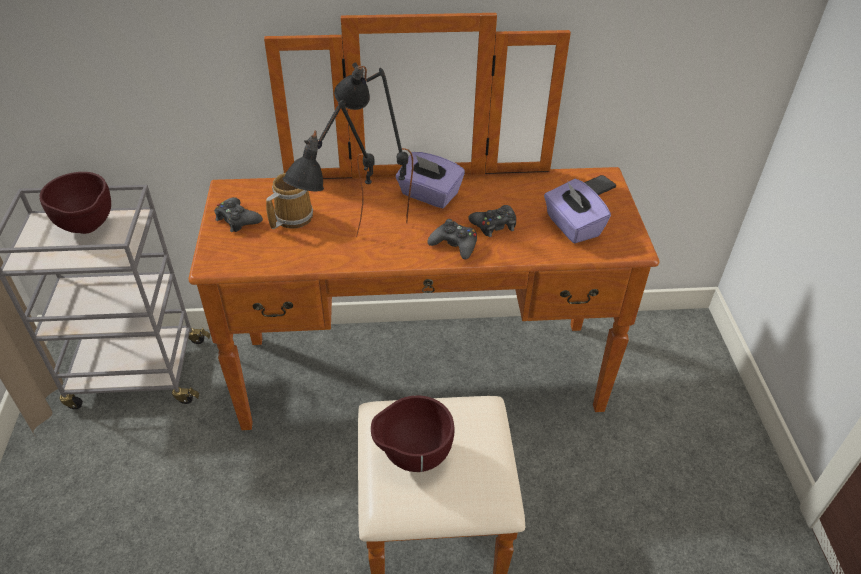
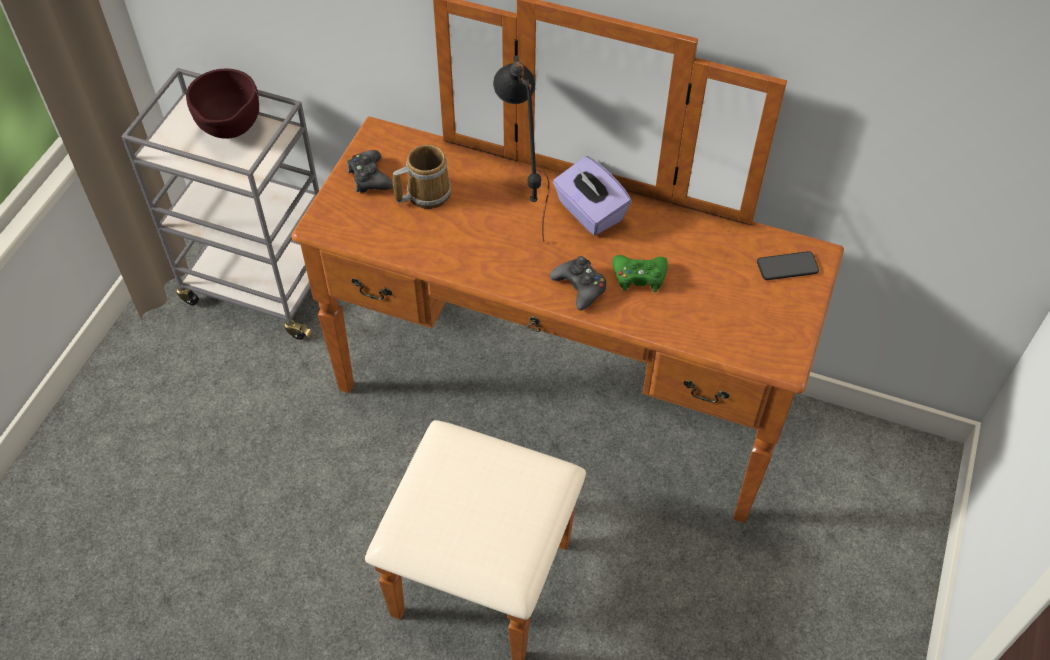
camera: 25 degrees right, 10 degrees up
black table lamp [283,100,375,237] -> none
brown bowl [371,395,455,472] -> none
black game controller [468,205,516,237] -> green game controller [612,255,668,292]
purple tissue box [544,179,611,244] -> none

